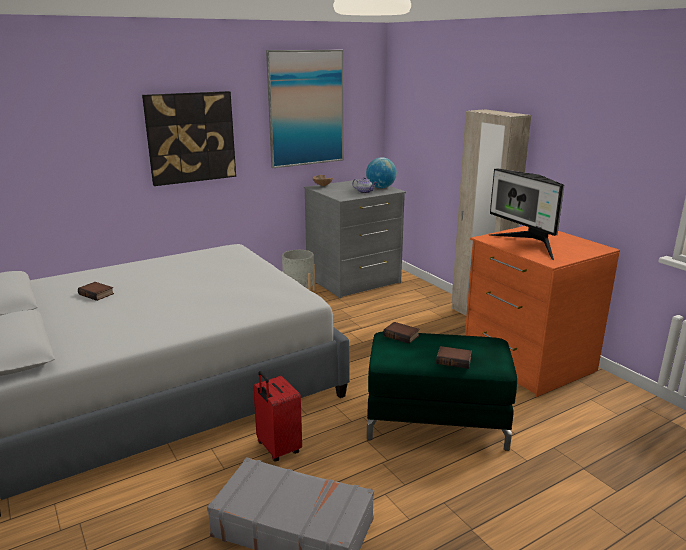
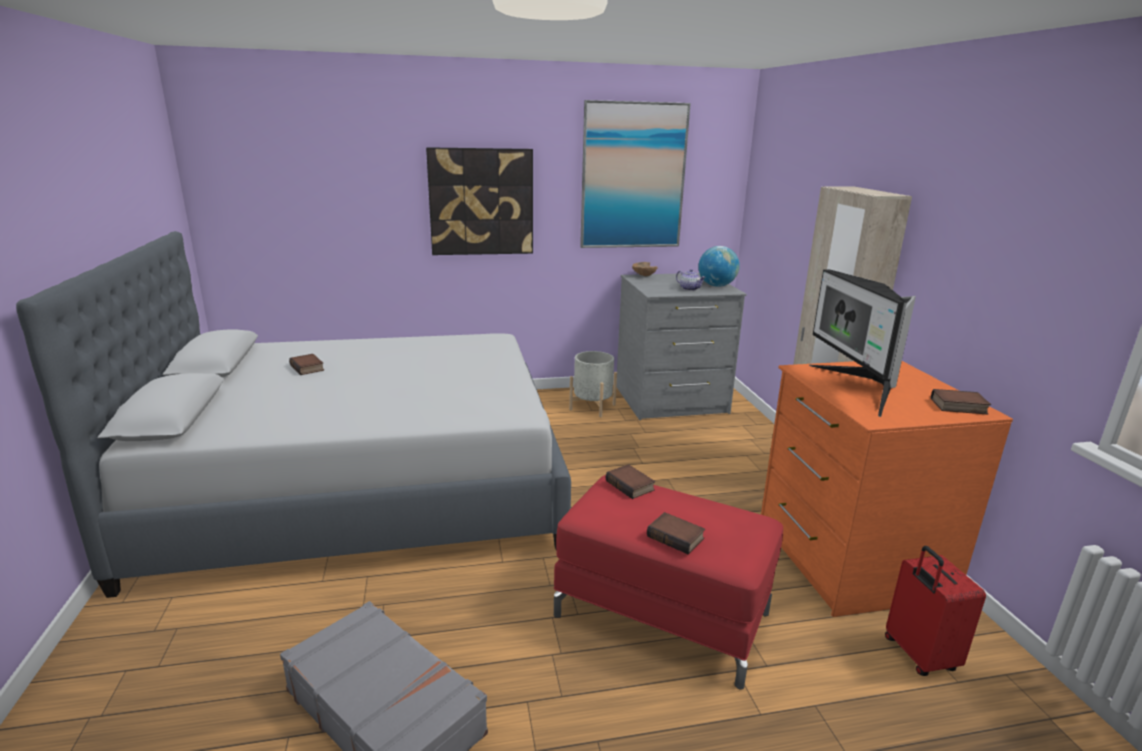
camera: 20 degrees right, 0 degrees up
red suitcase [253,371,302,462] -> red suitcase moved to [885,546,986,676]
green ottoman [367,332,517,451] -> red ottoman [554,475,783,690]
none -> book [931,389,991,415]

